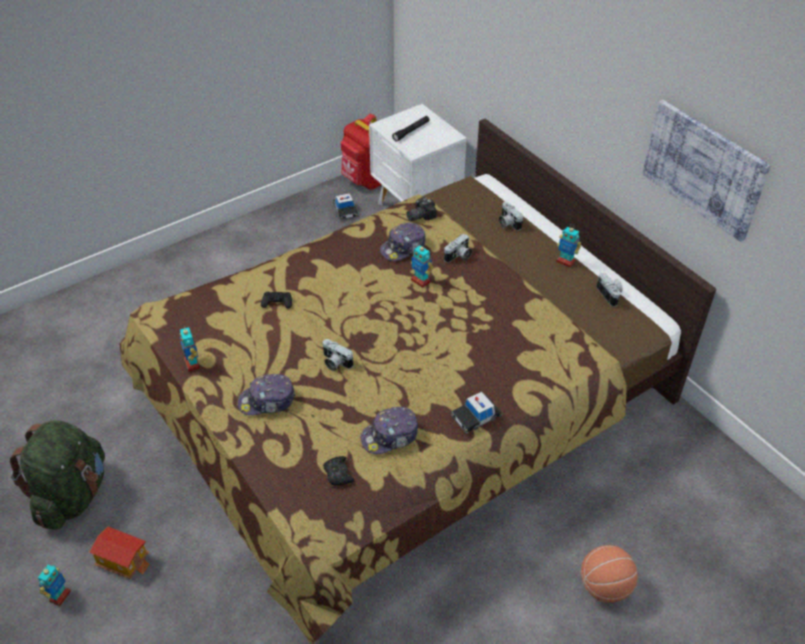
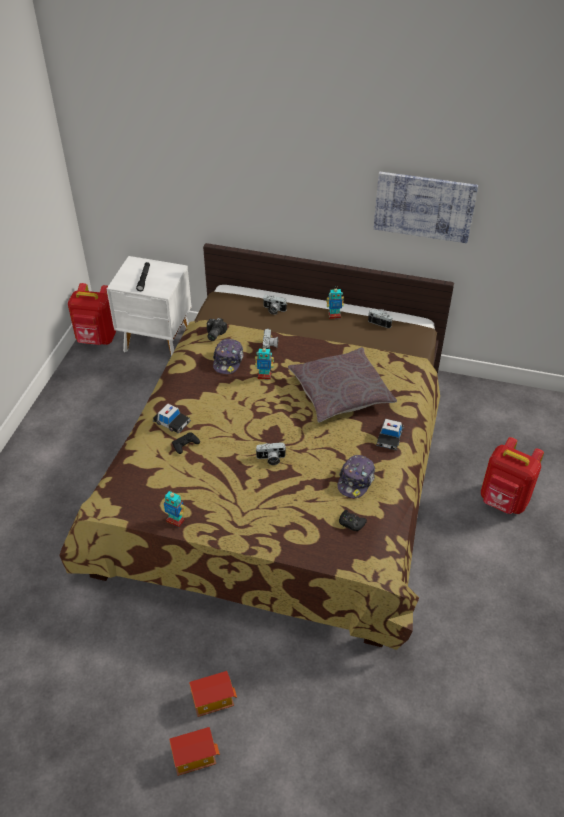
camera: 40 degrees left, 0 degrees up
green backpack [10,420,105,530] -> none
toy robot [38,565,71,606] -> toy house [169,727,220,776]
cap [238,374,295,415] -> none
toy car [333,193,359,220] -> toy car moved to [153,403,191,434]
basketball [581,545,638,603] -> red backpack [481,437,544,514]
none -> grey pillow [288,347,397,423]

